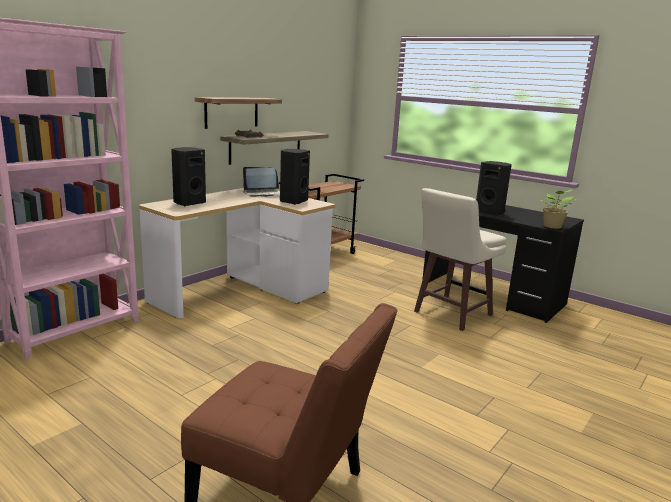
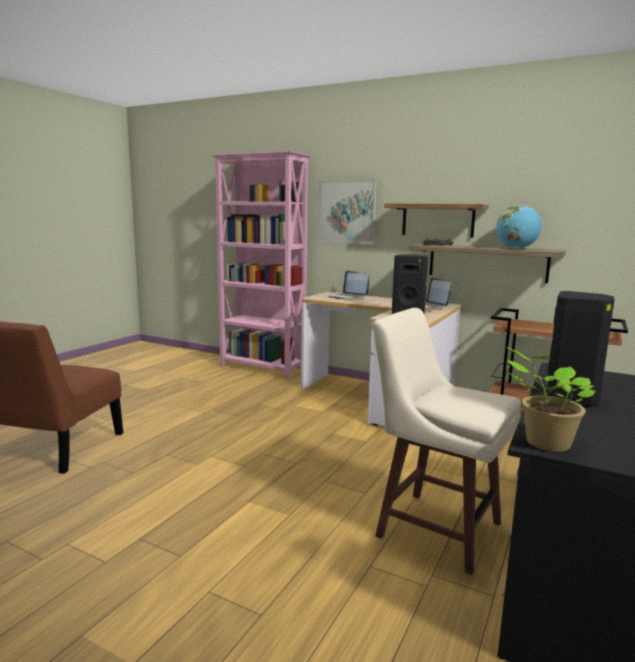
camera: 80 degrees right, 5 degrees down
black speaker [171,147,206,206] -> laptop [329,271,369,299]
none -> picture [318,180,377,244]
none -> globe [496,205,542,249]

